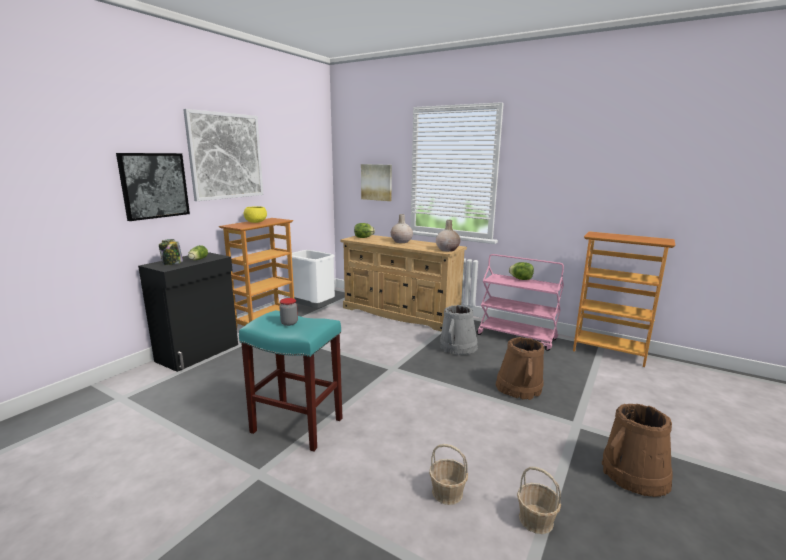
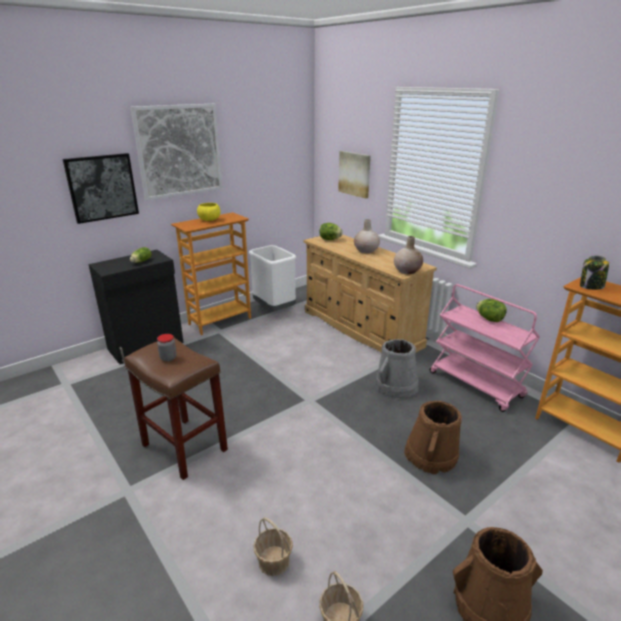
camera: 20 degrees right, 10 degrees up
jar [159,239,183,265] -> jar moved to [580,256,609,290]
turquoise stool [239,310,343,452] -> brown stool [124,338,228,480]

